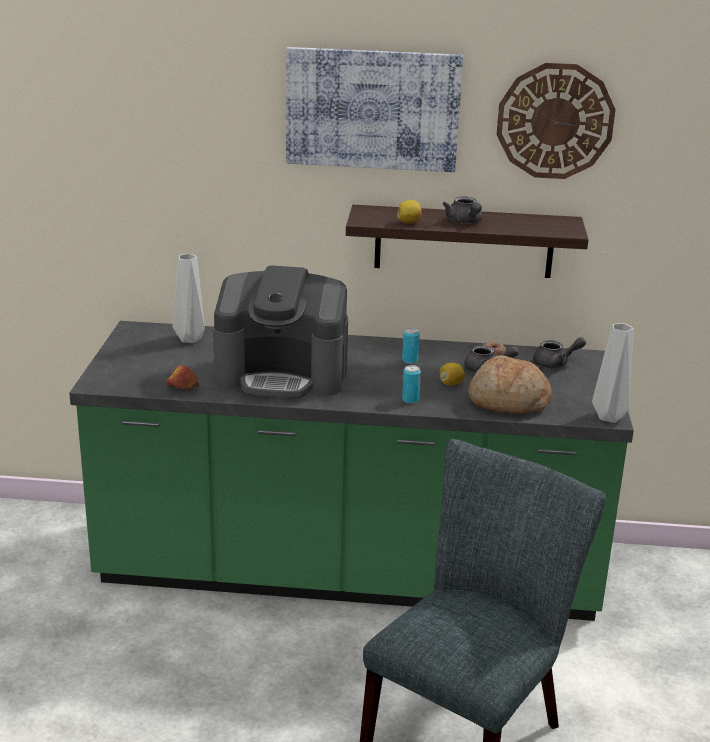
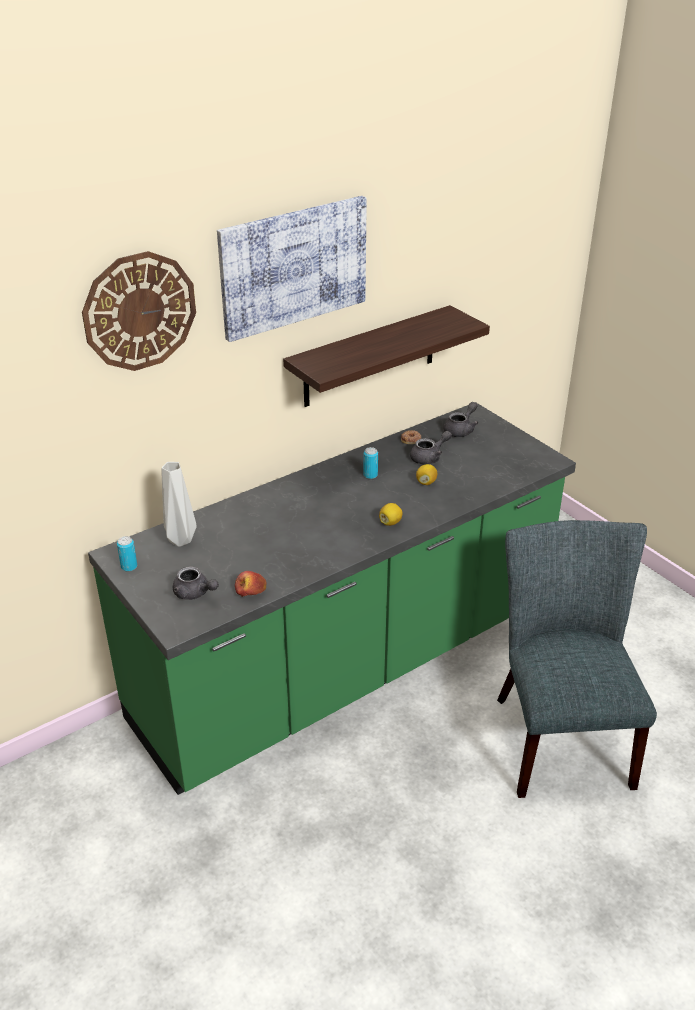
camera: 40 degrees left, 10 degrees up
coffee machine [213,265,348,398] -> none
lemon [397,200,422,224] -> lemon moved to [379,503,403,526]
can [402,365,421,404] -> can moved to [117,536,137,572]
grey teapot [443,196,482,224] -> grey teapot moved to [173,566,219,600]
bread [469,355,552,414] -> none
wall clock [497,63,616,179] -> wall clock moved to [82,251,196,371]
grey vase [592,323,633,423] -> none

